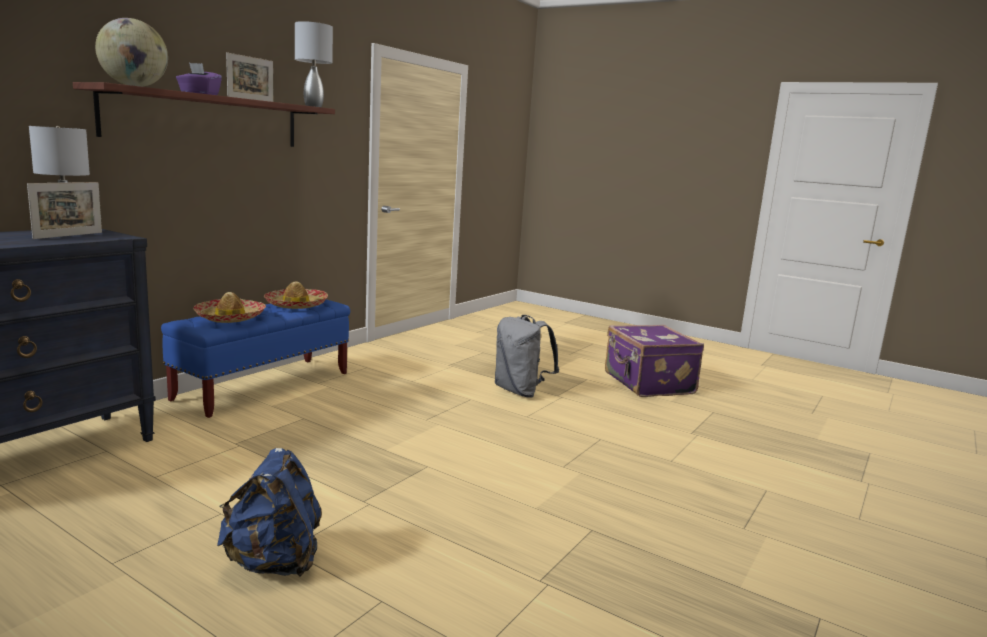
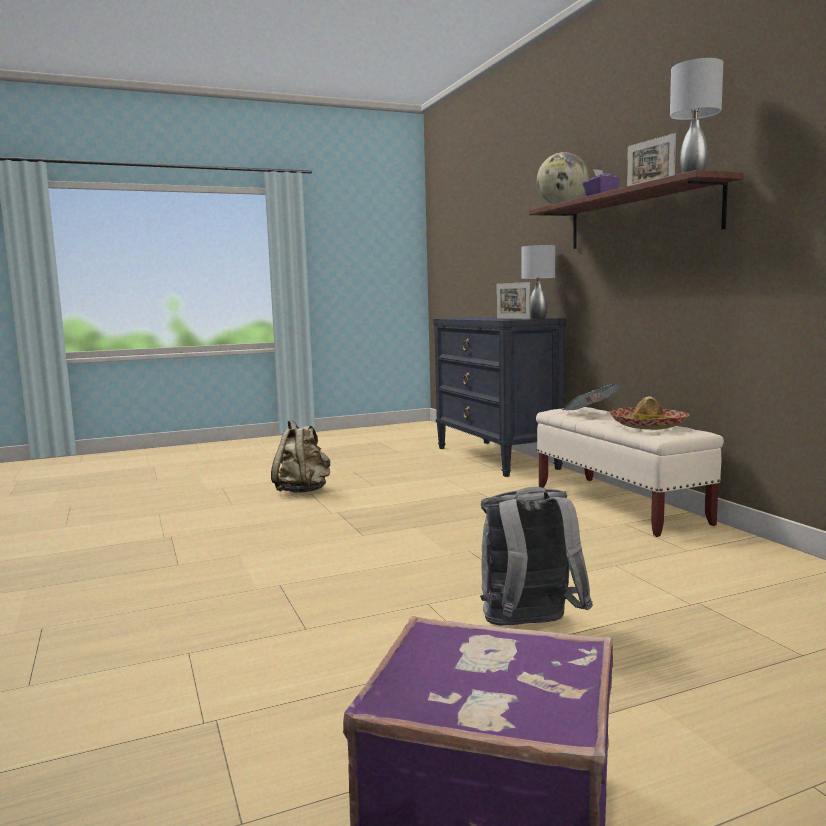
camera: 125 degrees right, 5 degrees down
blue bench [161,300,350,418] -> beige bench [536,407,724,537]
hat [193,292,266,323] -> newspaper [562,383,621,411]
blue backpack [217,448,322,577] -> beige backpack [271,420,330,493]

